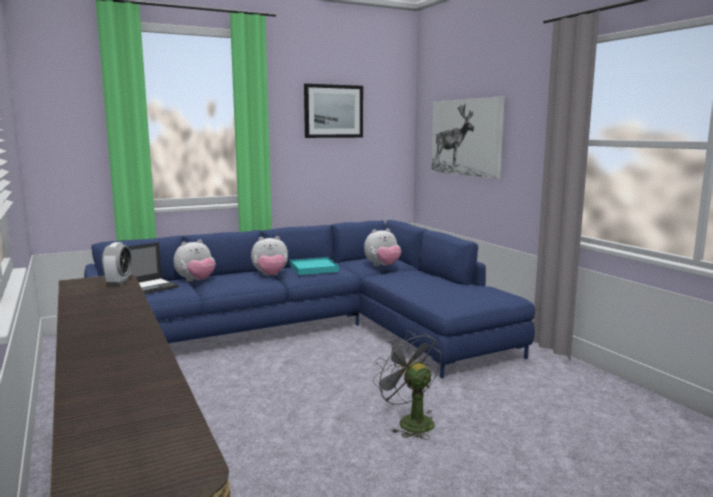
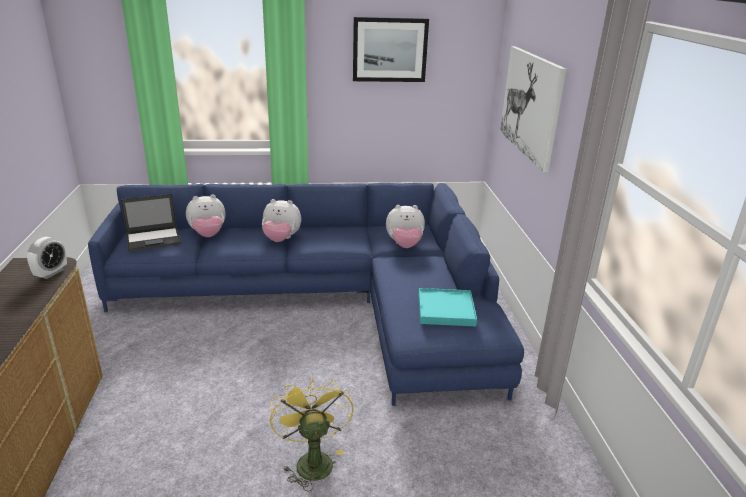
camera: 20 degrees right, 15 degrees up
turquoise tray [290,257,339,275] -> turquoise tray moved to [418,288,477,326]
grey fan [372,331,442,440] -> yellow fan [270,377,354,491]

